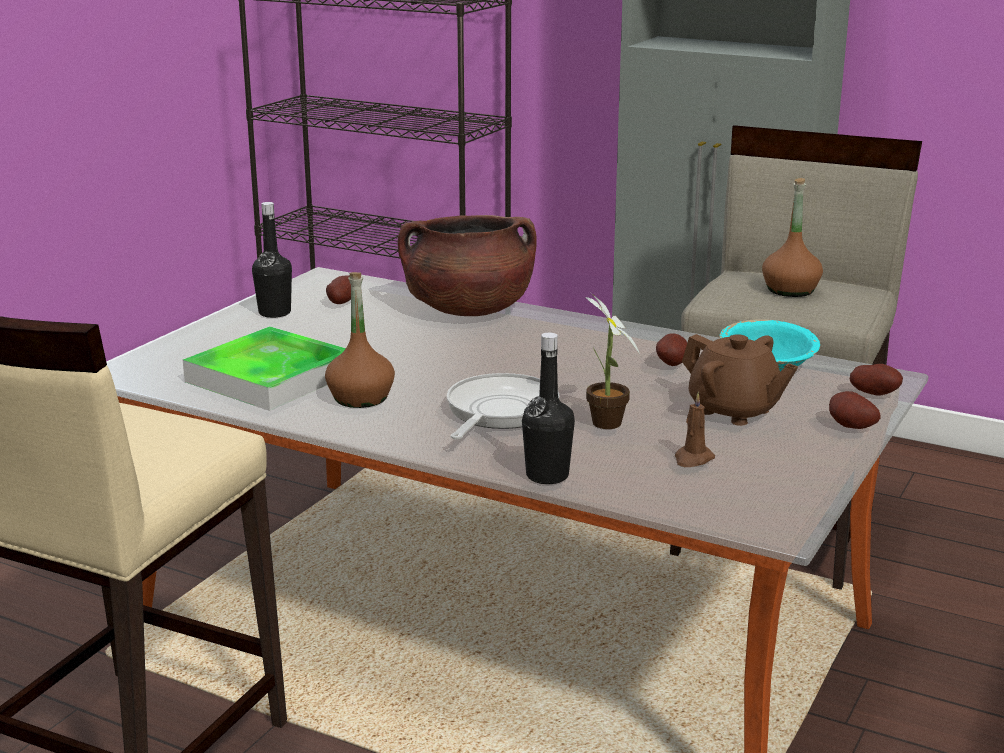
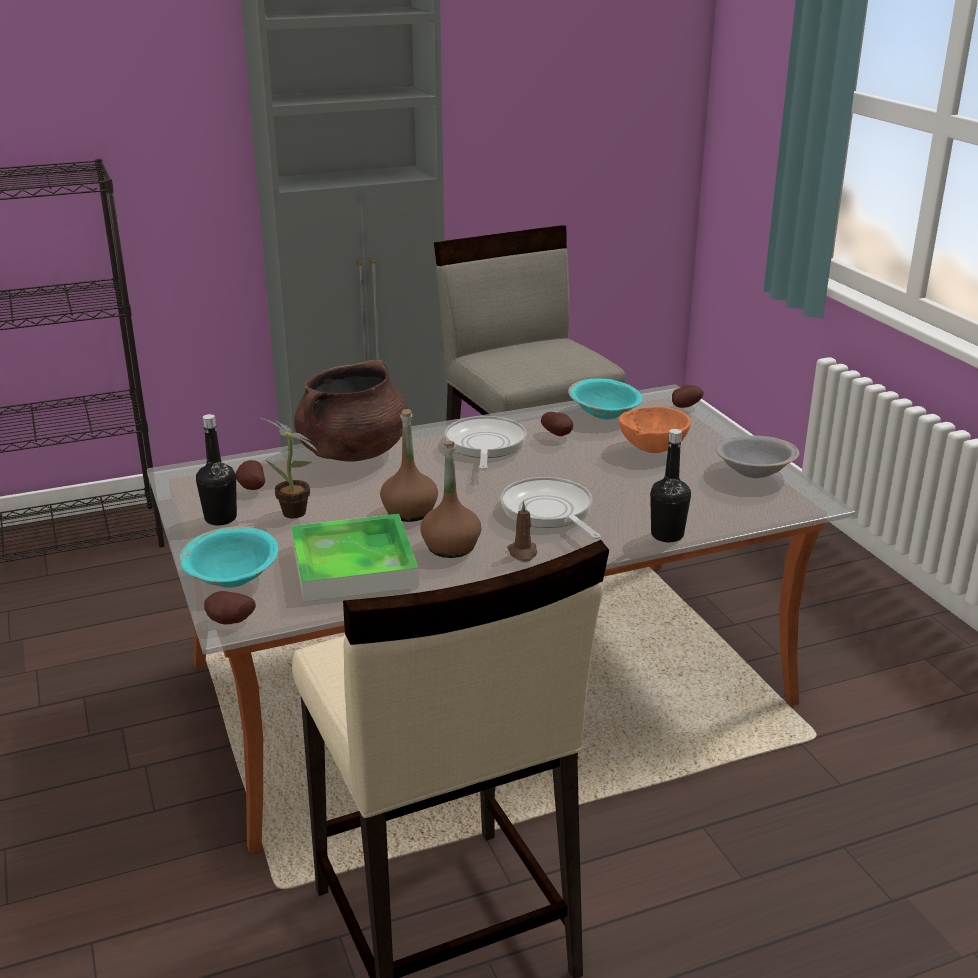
camera: 50 degrees left, 5 degrees up
potted plant [585,293,640,429] -> potted plant moved to [260,418,317,518]
brown candle [675,392,715,467] -> brown candle moved to [507,501,537,562]
brown teapot [682,334,798,426] -> orange bowl [619,406,691,453]
brown bottle [762,178,823,297] -> brown bottle moved to [380,409,438,522]
potato [829,391,881,429] -> potato moved to [204,591,256,625]
none -> turquoise bowl [179,526,279,588]
none -> frying pan [445,416,527,470]
none -> grey bowl [715,435,800,478]

